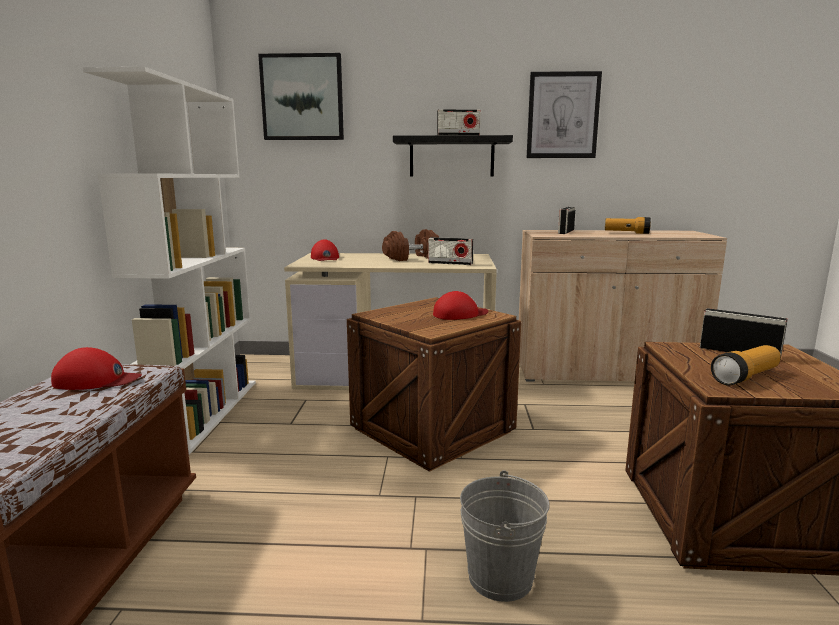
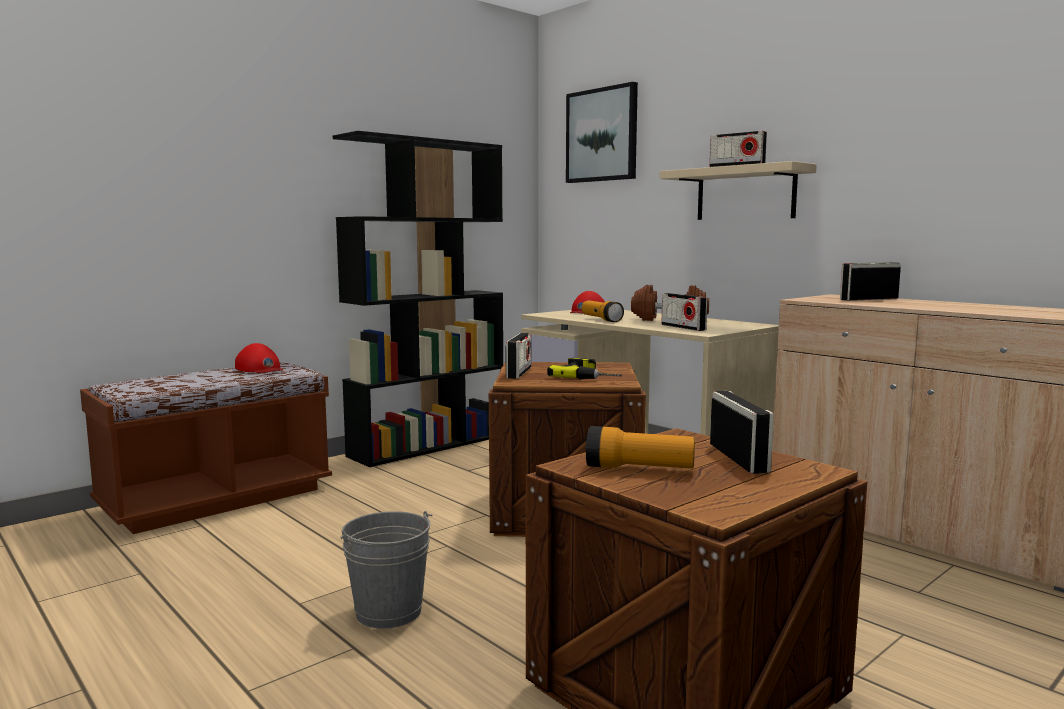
camera: 45 degrees right, 5 degrees down
white bookcase [83,67,256,454] -> black bookcase [333,131,503,467]
black shelf [393,135,513,177] -> beige shelf [660,161,817,220]
red cap [433,291,488,320] -> power drill [547,358,622,379]
picture [527,71,602,158] -> none
flashlight [605,217,651,234] -> flashlight moved to [582,301,624,322]
none -> radio [506,333,531,379]

